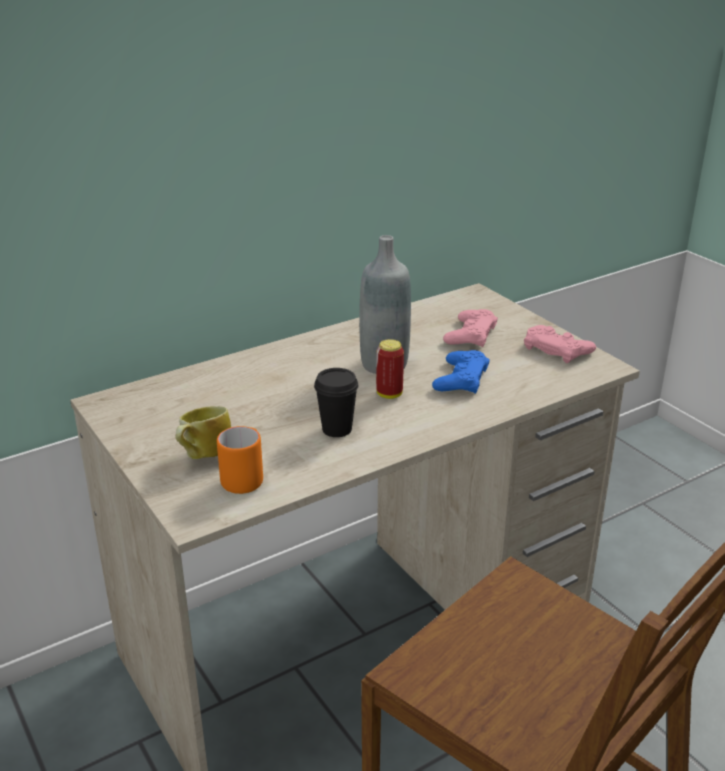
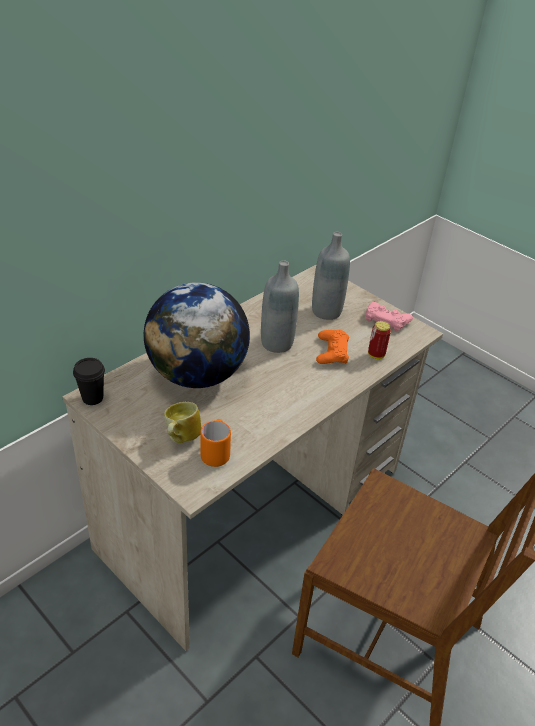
camera: 15 degrees left, 10 degrees up
black cup [314,368,359,437] -> black cup moved to [73,358,105,405]
can [376,339,404,399] -> can moved to [368,321,391,359]
blue game controller [432,350,489,394] -> orange game controller [316,330,349,364]
pink game controller [443,309,498,348] -> grey bottle [312,232,350,320]
none -> globe [144,282,250,388]

